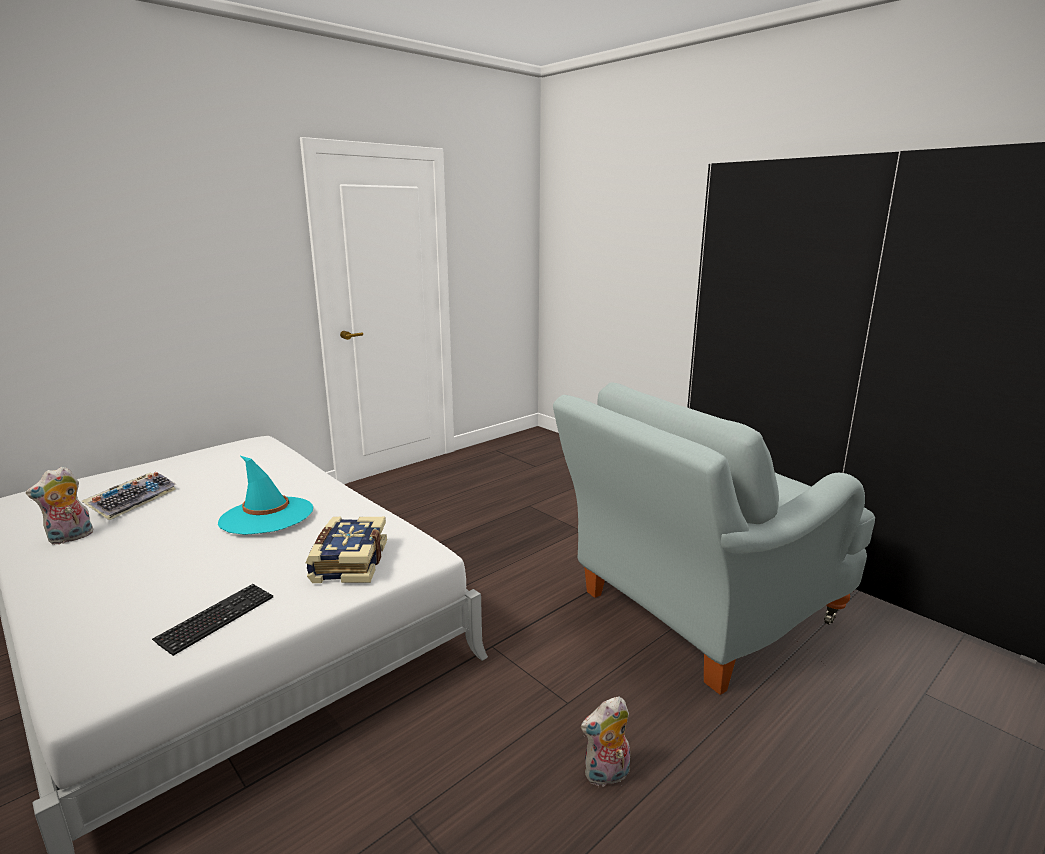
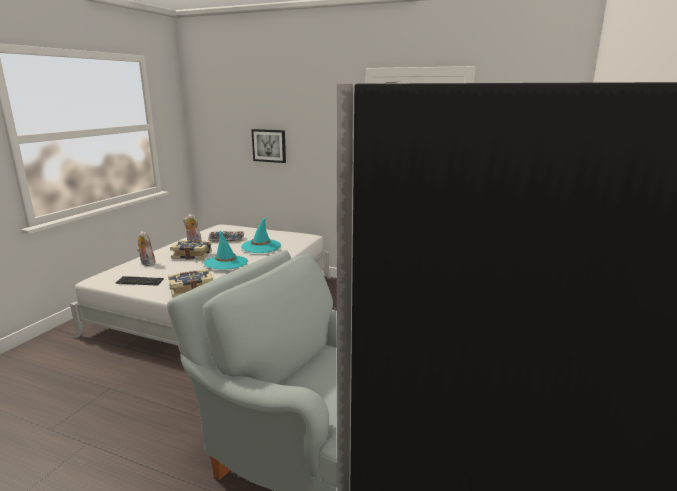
camera: 65 degrees right, 0 degrees up
plush toy [581,696,630,787] -> plush toy moved to [137,231,155,266]
none -> book [170,240,212,260]
none -> turquoise hat [241,218,281,253]
none -> picture [251,129,286,163]

